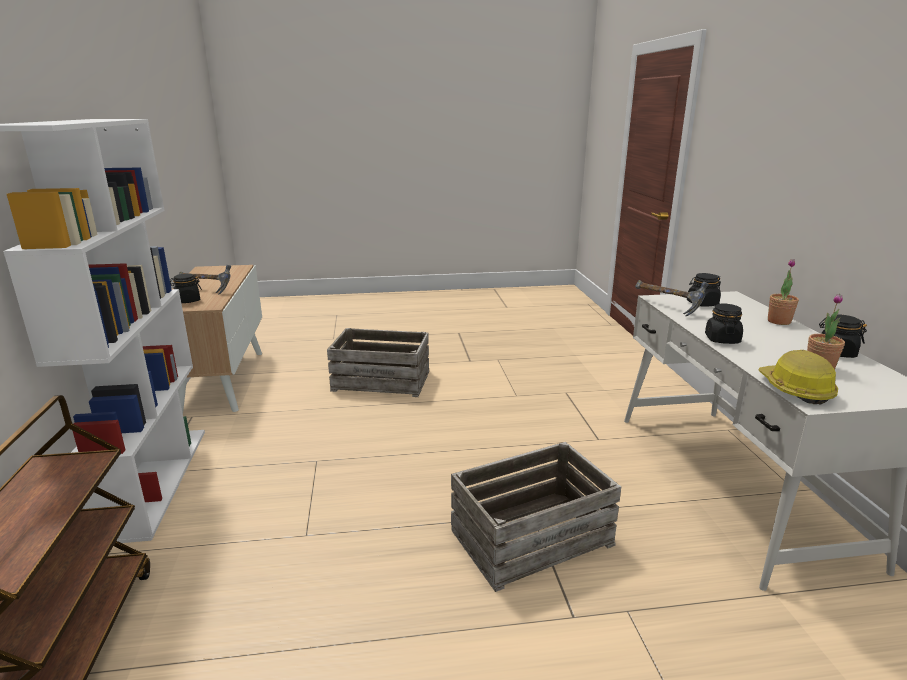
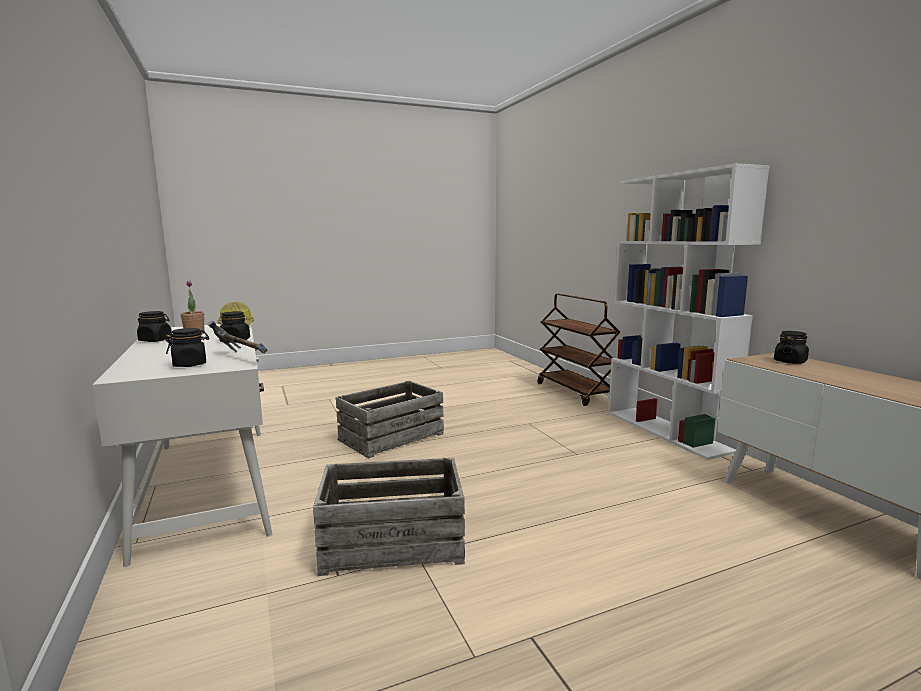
camera: 165 degrees right, 10 degrees down
hammer [179,265,232,295] -> none
crate [327,328,429,397] -> crate moved to [313,457,465,576]
potted plant [768,259,799,325] -> none

